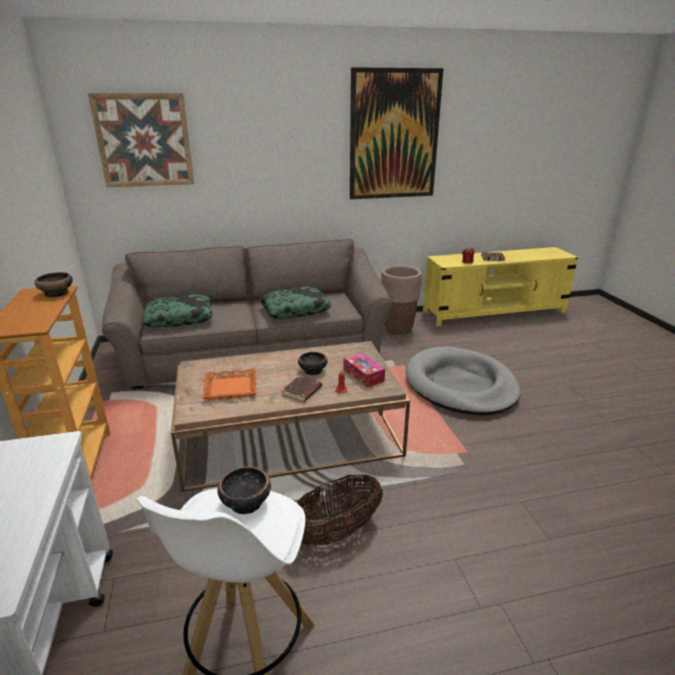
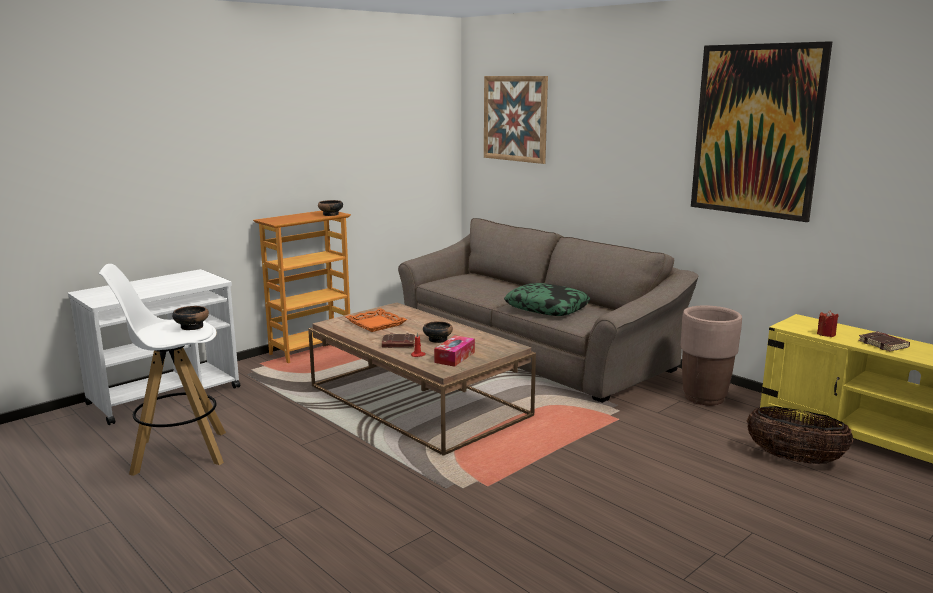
camera: 60 degrees right, 10 degrees down
pillow [143,294,213,327] -> none
basket [297,474,383,546] -> basket moved to [746,406,853,464]
grey dog bed [405,346,521,415] -> none

